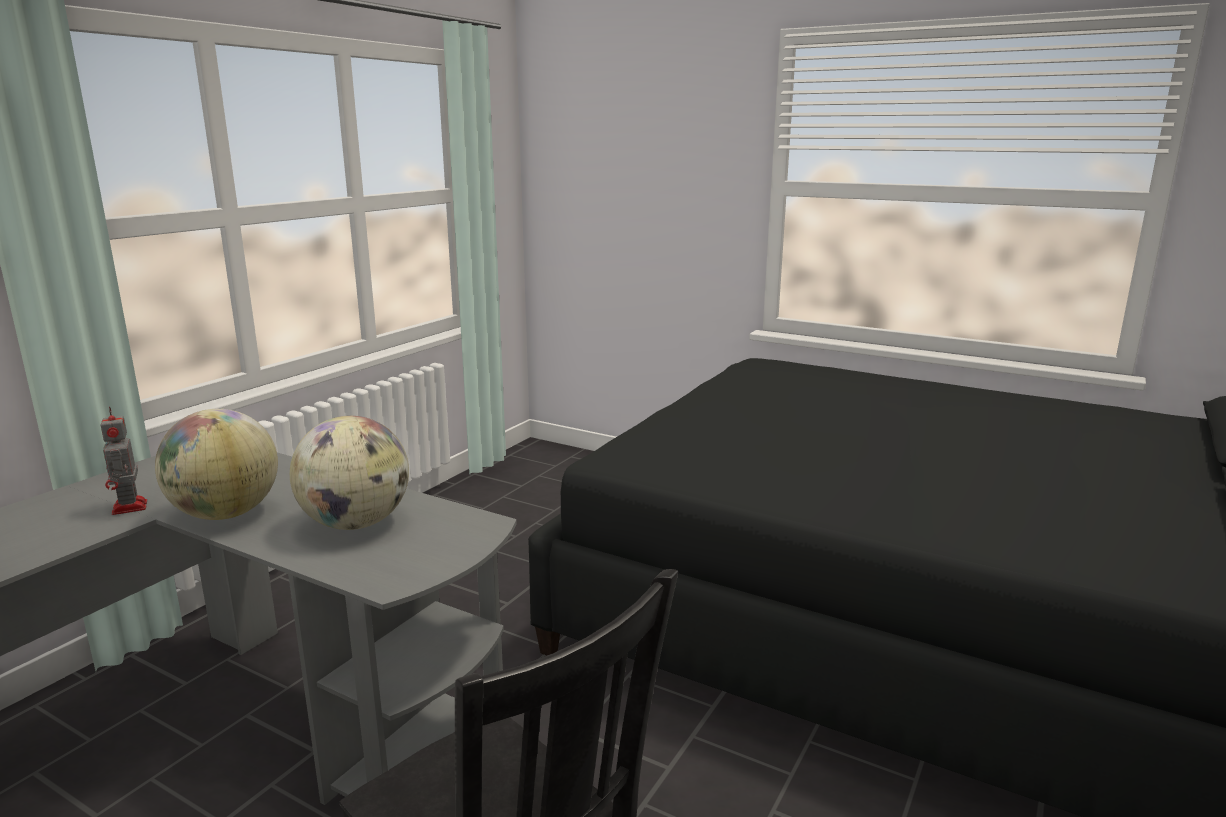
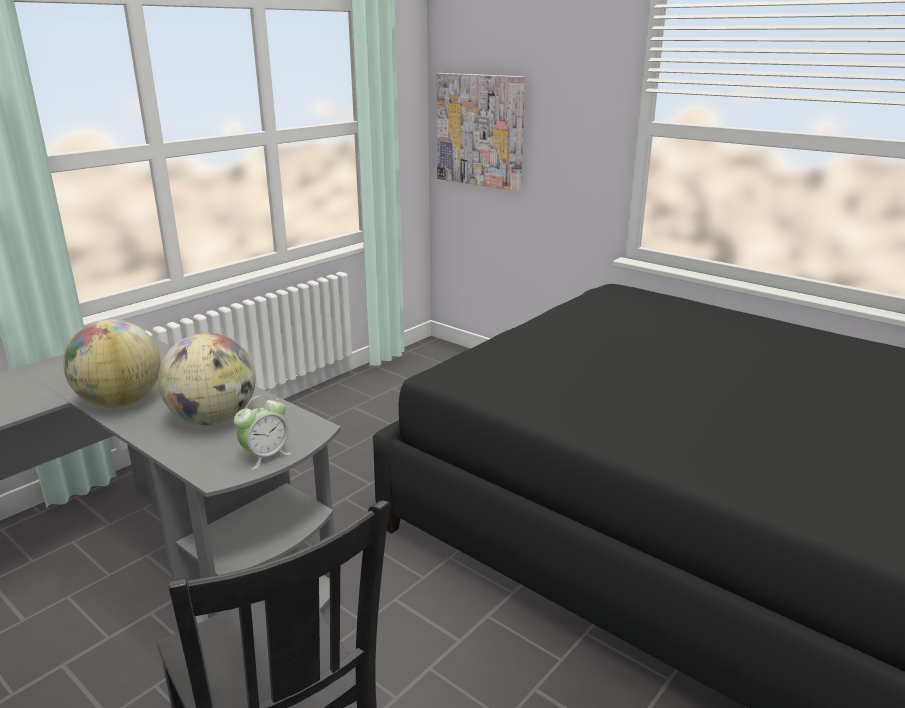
camera: 10 degrees right, 5 degrees up
toy robot [100,406,147,515] -> none
none -> alarm clock [234,395,292,470]
none -> picture [436,73,525,191]

